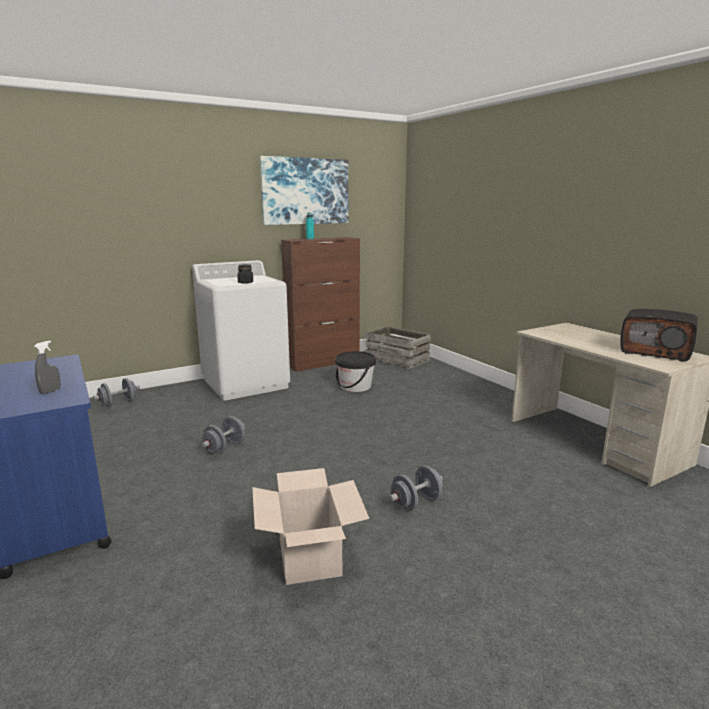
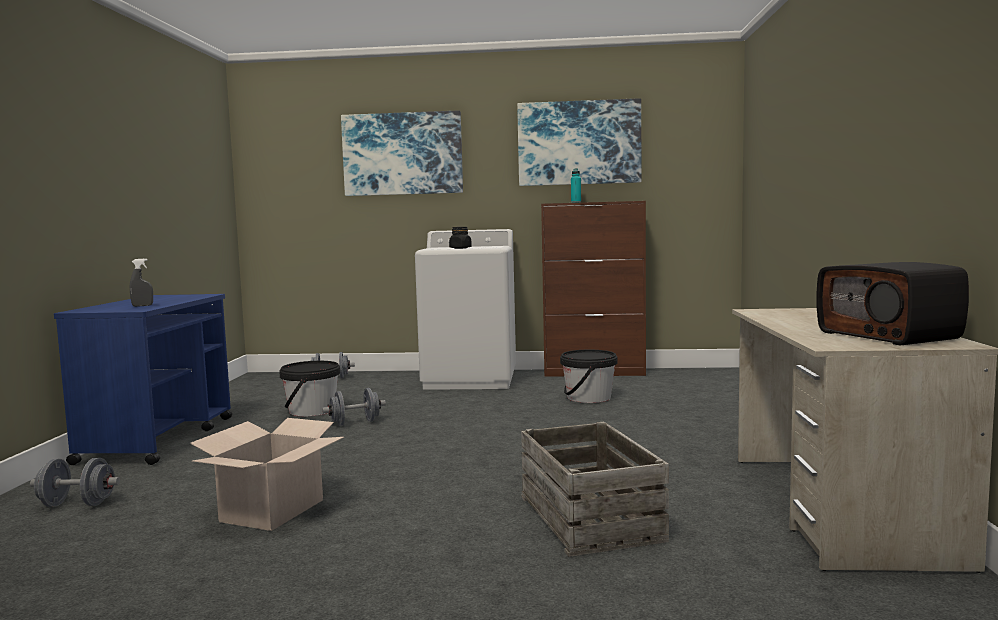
camera: 35 degrees right, 10 degrees down
crate [366,326,431,369] -> crate moved to [521,422,669,557]
grey dumbbell [389,466,443,511] -> grey dumbbell moved to [30,458,120,507]
none -> black bucket [279,361,340,417]
none -> picture [341,110,463,196]

